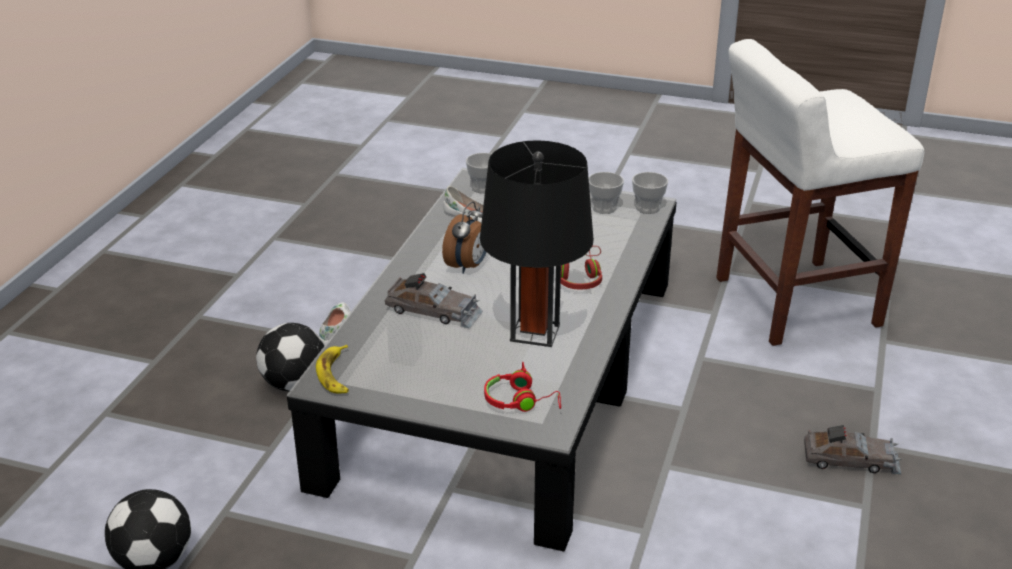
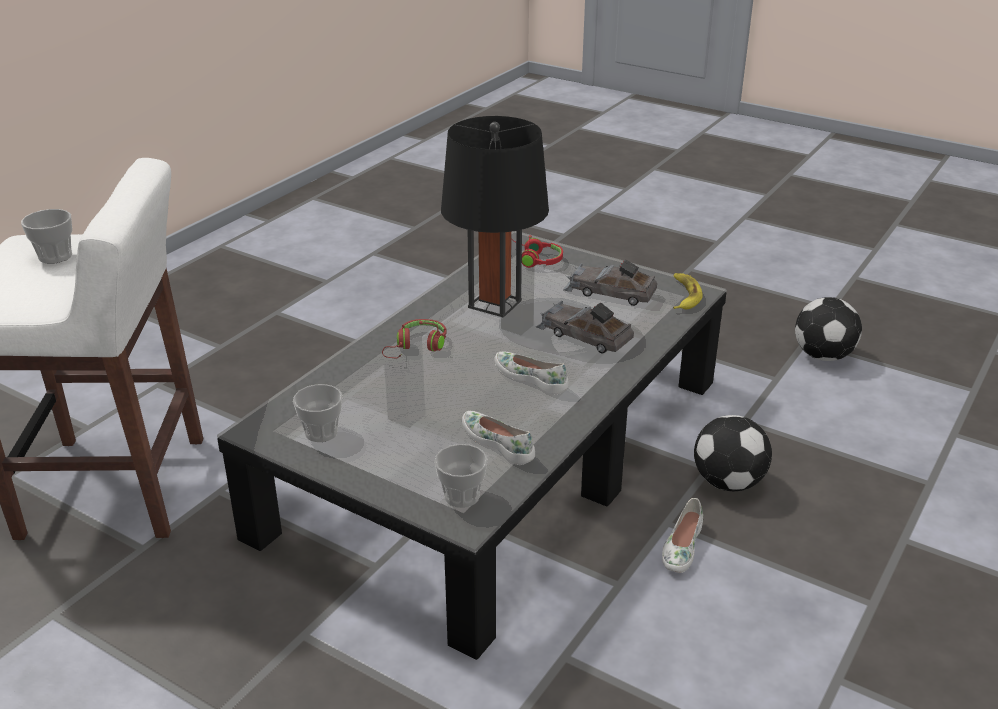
camera: 165 degrees left, 0 degrees up
alarm clock [442,201,486,274] -> white shoe [494,351,569,395]
cup [632,172,668,214] -> cup moved to [21,209,72,264]
grey toy car [804,425,901,474] -> grey toy car moved to [563,259,657,306]

